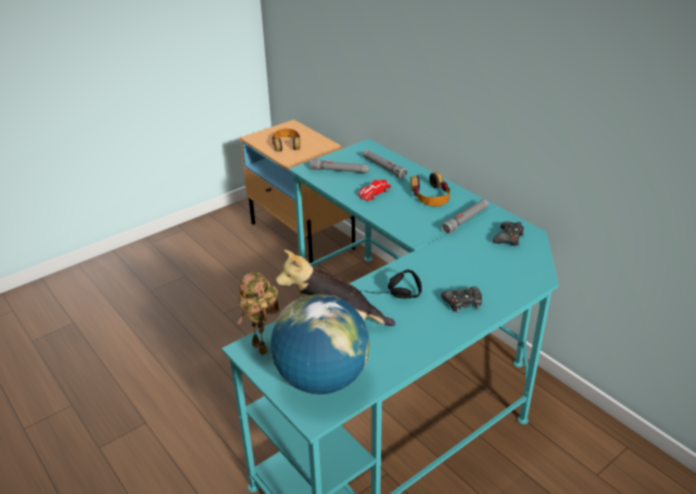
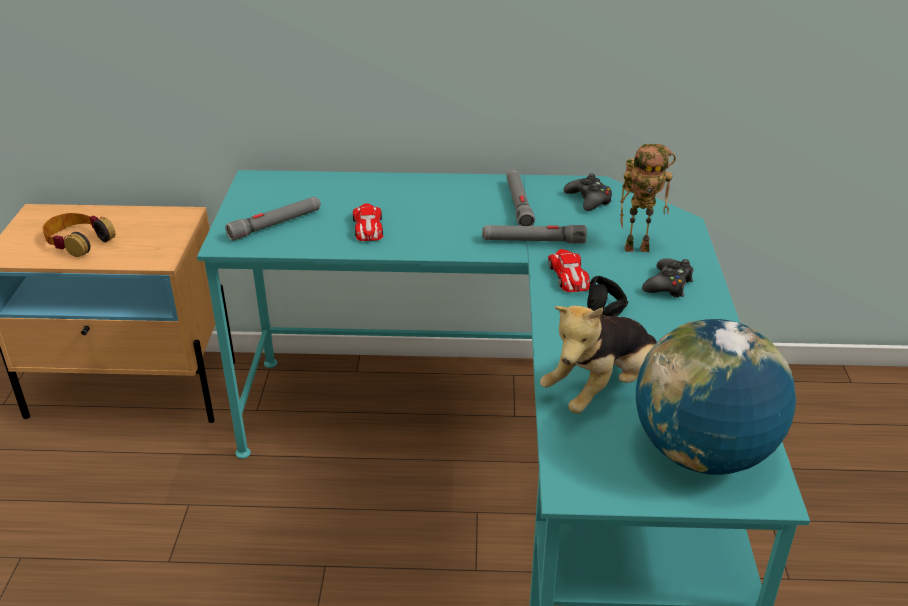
camera: 50 degrees left, 0 degrees up
toy robot [237,272,279,355] -> toy robot moved to [620,144,676,252]
grey flashlight [363,150,407,179] -> grey flashlight moved to [482,225,587,244]
headphones [410,172,450,207] -> none
none -> toy car [548,249,590,292]

